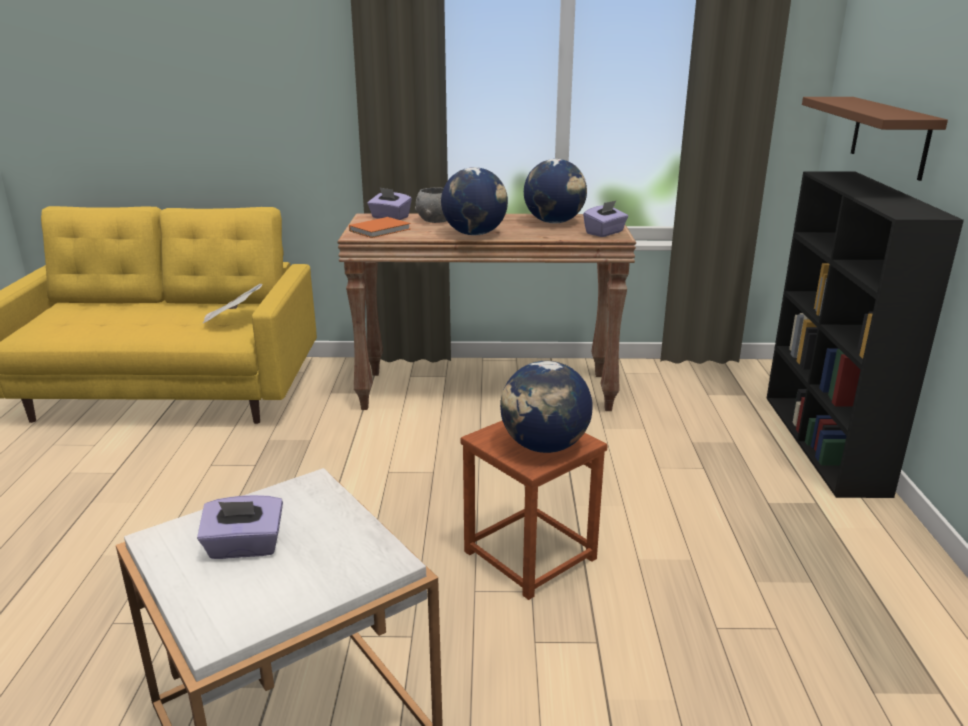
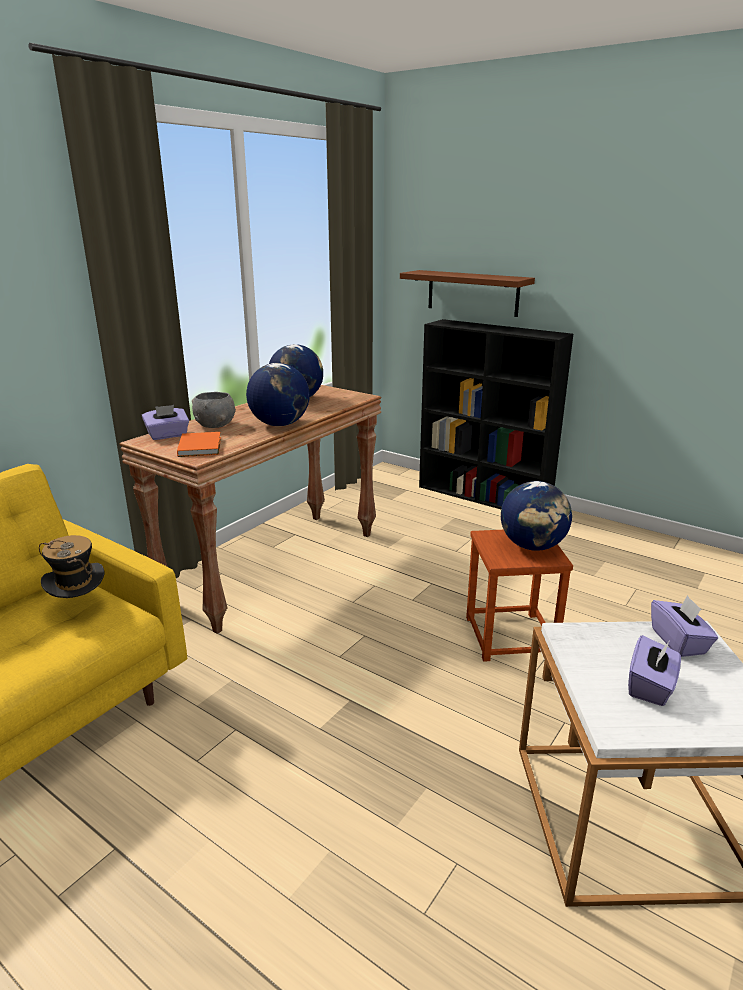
camera: 55 degrees left, 0 degrees up
newspaper [203,284,263,323] -> hat [39,535,105,598]
purple tissue box [583,200,628,237] -> purple tissue box moved to [651,595,718,657]

